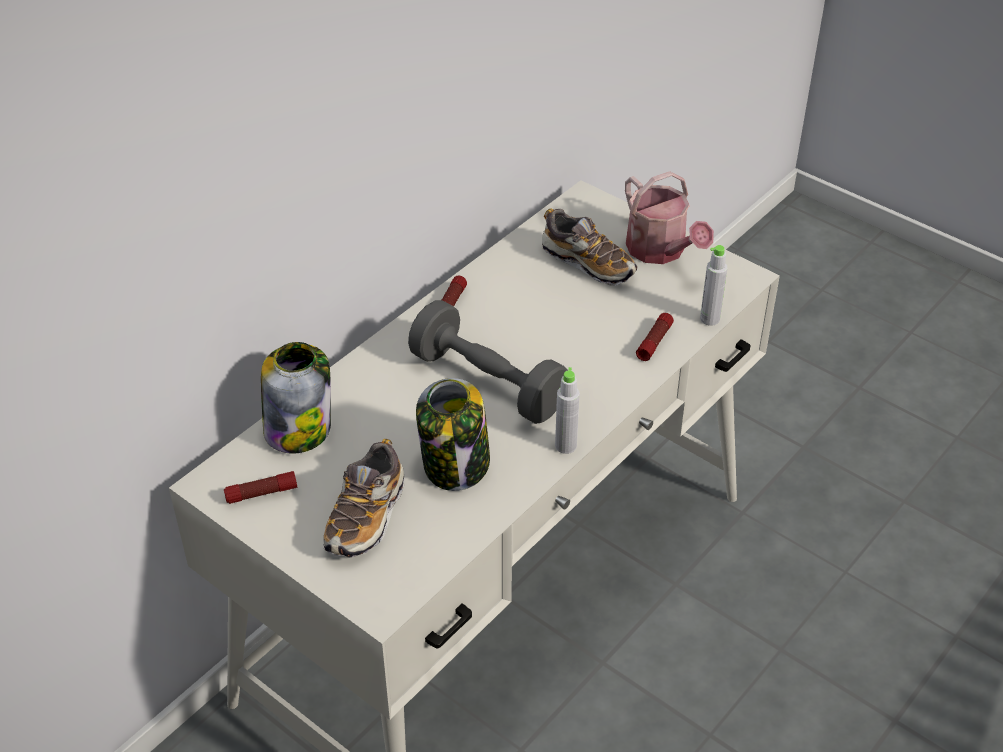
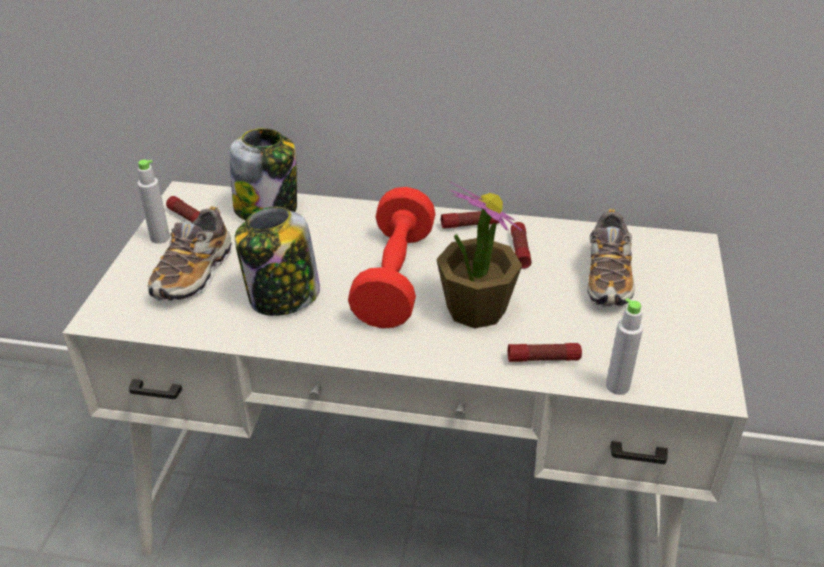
camera: 60 degrees right, 5 degrees down
shoe [323,439,405,558] -> shoe turned 60 degrees counterclockwise [148,206,232,301]
grey dumbbell [408,300,568,424] -> red dumbbell [348,187,435,328]
grey bottle [555,367,580,454] -> grey bottle moved to [138,160,170,244]
watering can [625,171,714,264] -> none
none -> potted plant [436,182,523,328]
none -> flashlight [511,222,532,269]

